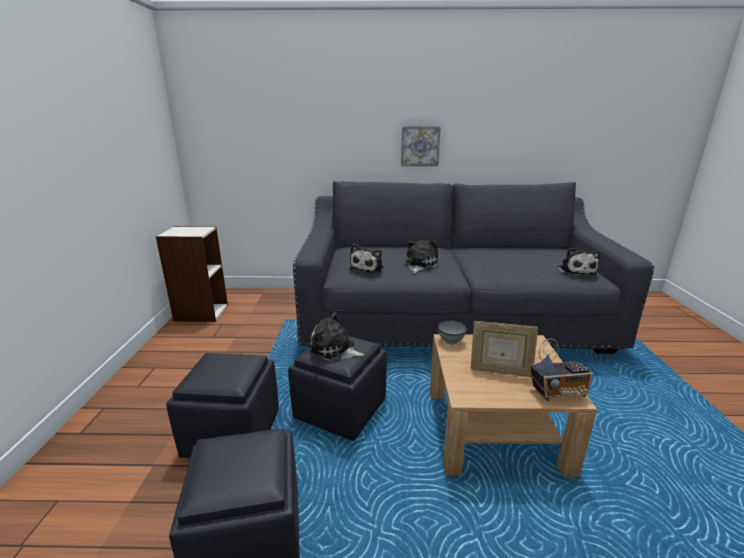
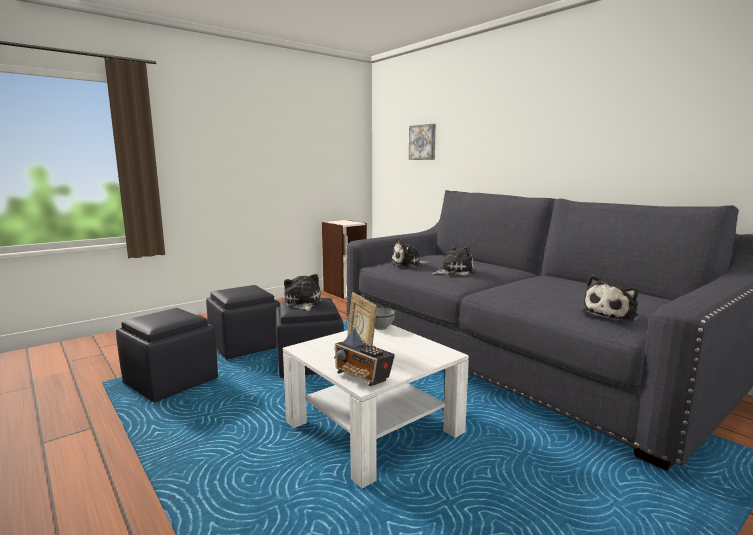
camera: 50 degrees right, 10 degrees down
picture [401,126,441,166] -> picture moved to [409,124,436,160]
brown coffee table [430,334,597,477] -> white coffee table [283,324,469,488]

